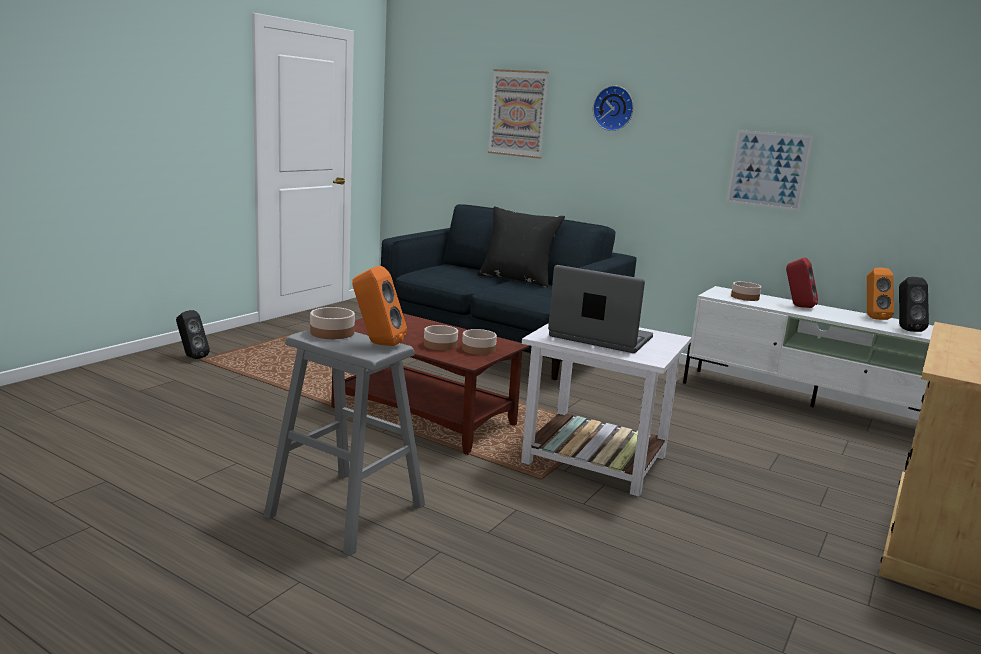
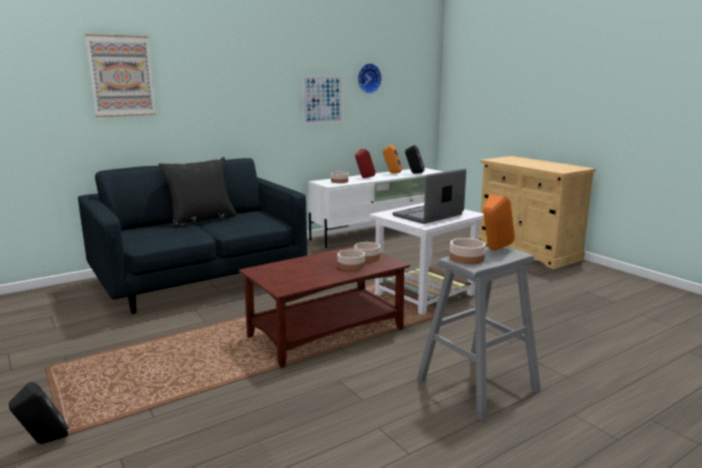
camera: 65 degrees left, 0 degrees up
wall clock [593,86,634,131] -> wall clock moved to [358,63,382,94]

